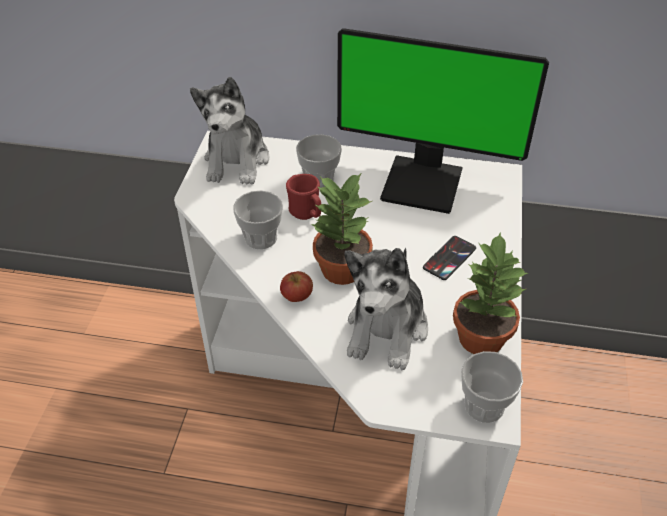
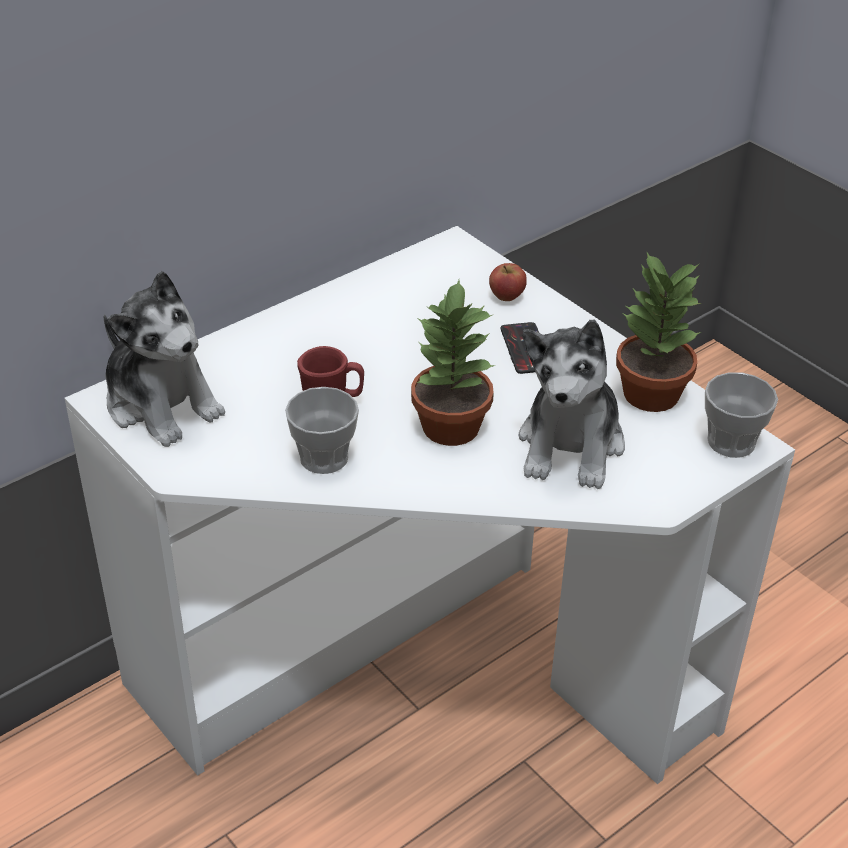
camera: 50 degrees left, 5 degrees down
apple [280,271,313,302] -> apple moved to [489,263,527,301]
cup [296,134,342,188] -> none
monitor [337,28,549,214] -> none
plush toy [344,248,428,370] -> plush toy turned 45 degrees clockwise [519,320,625,489]

